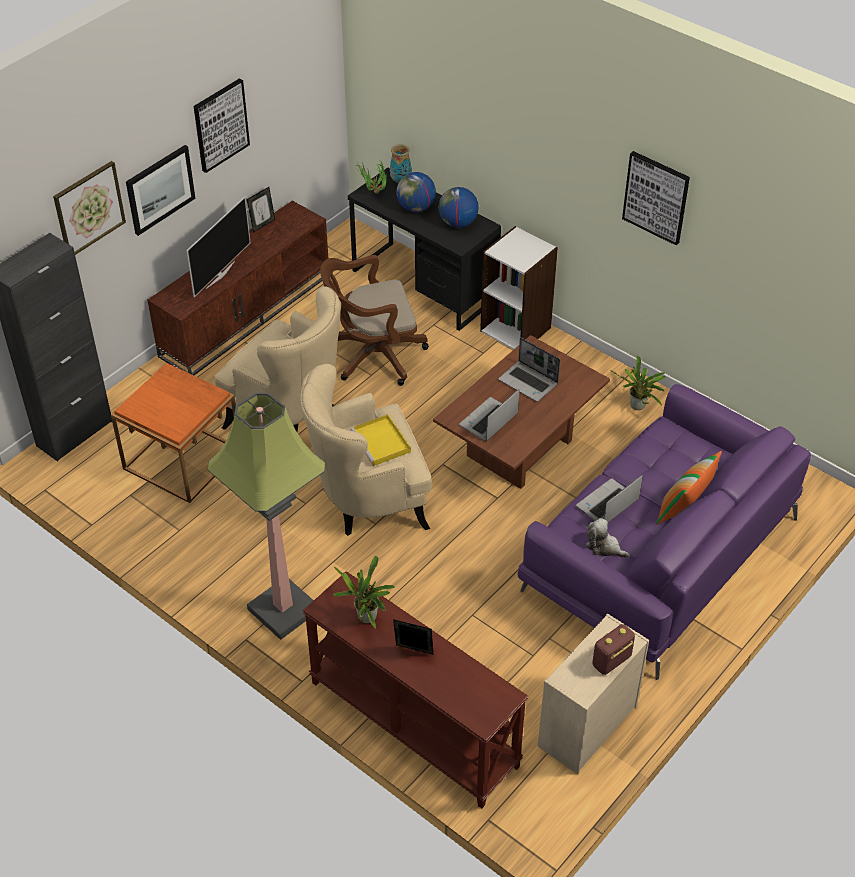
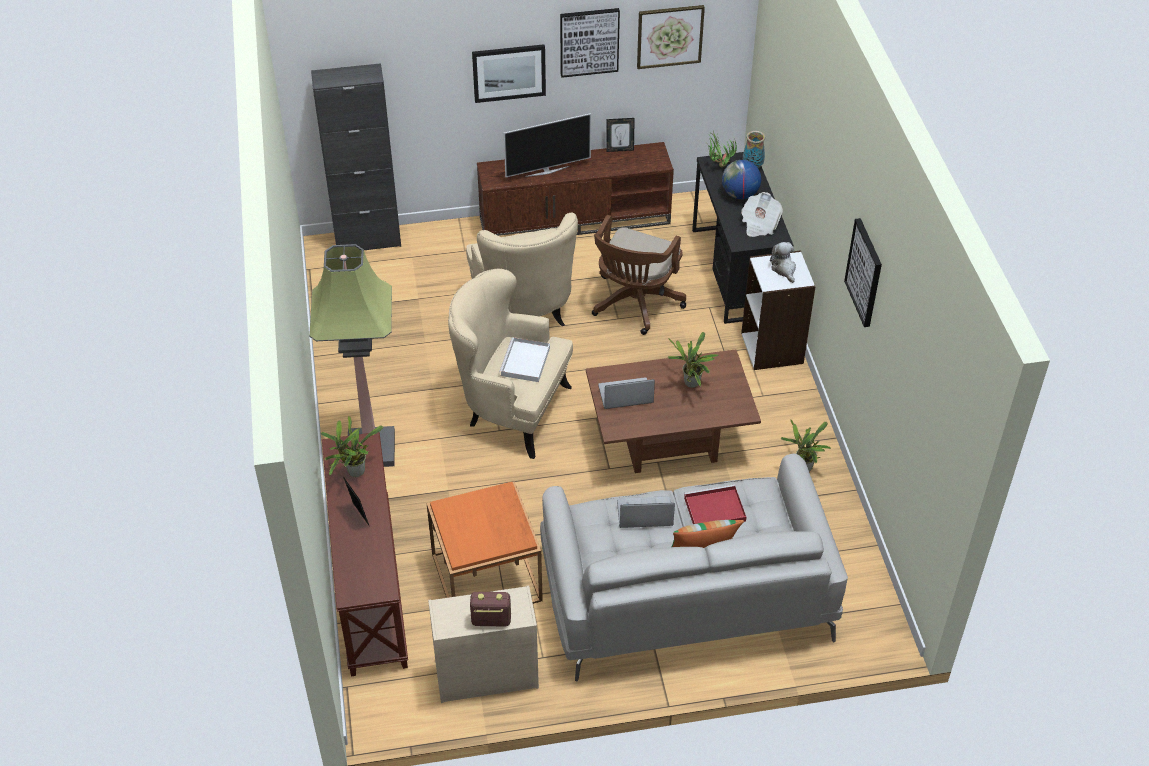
camera: 40 degrees right, 0 degrees up
picture [53,161,126,255] -> picture moved to [637,5,705,69]
orange side table [111,363,236,503] -> orange side table moved to [427,481,543,604]
brown office chair [320,255,429,386] -> brown office chair turned 90 degrees counterclockwise [592,215,686,335]
yellow tray [350,414,411,466] -> white tray [499,337,550,382]
globe [439,187,479,228] -> newspaper [741,192,783,237]
laptop [498,337,560,402] -> potted plant [668,332,718,388]
purple sofa [518,384,811,680] -> grey sofa [540,454,848,681]
plush toy [586,518,630,558] -> plush toy moved to [770,242,796,283]
none -> red tray [684,484,746,524]

